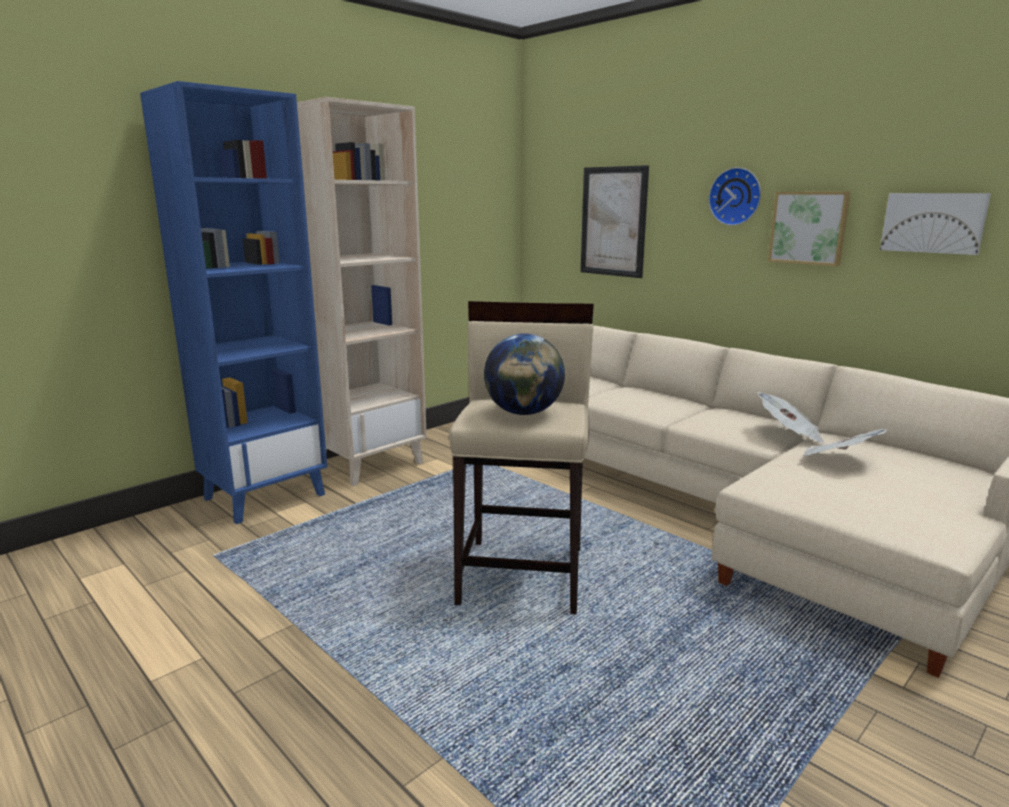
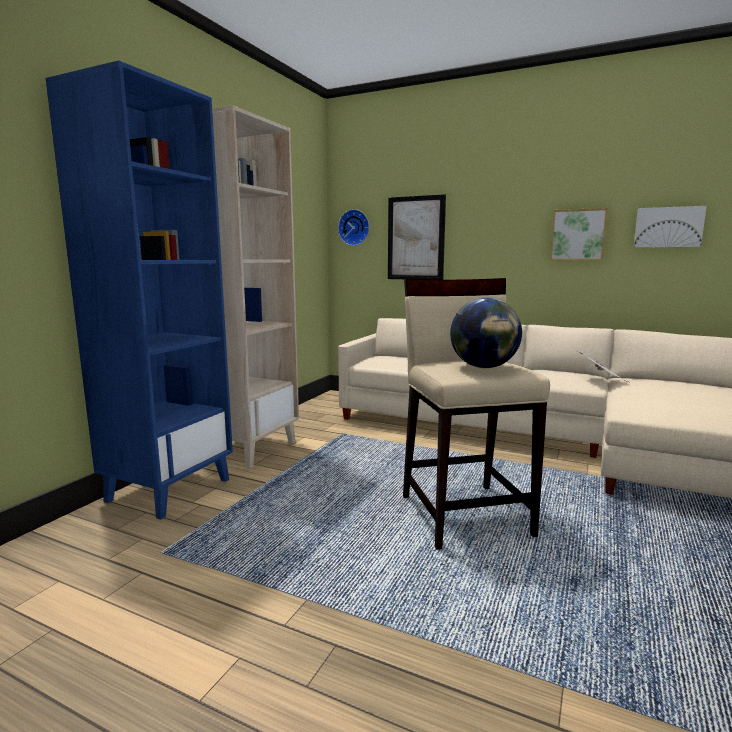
camera: 20 degrees left, 5 degrees down
wall clock [708,167,761,226] -> wall clock moved to [338,209,370,246]
newspaper [802,429,887,457] -> none

